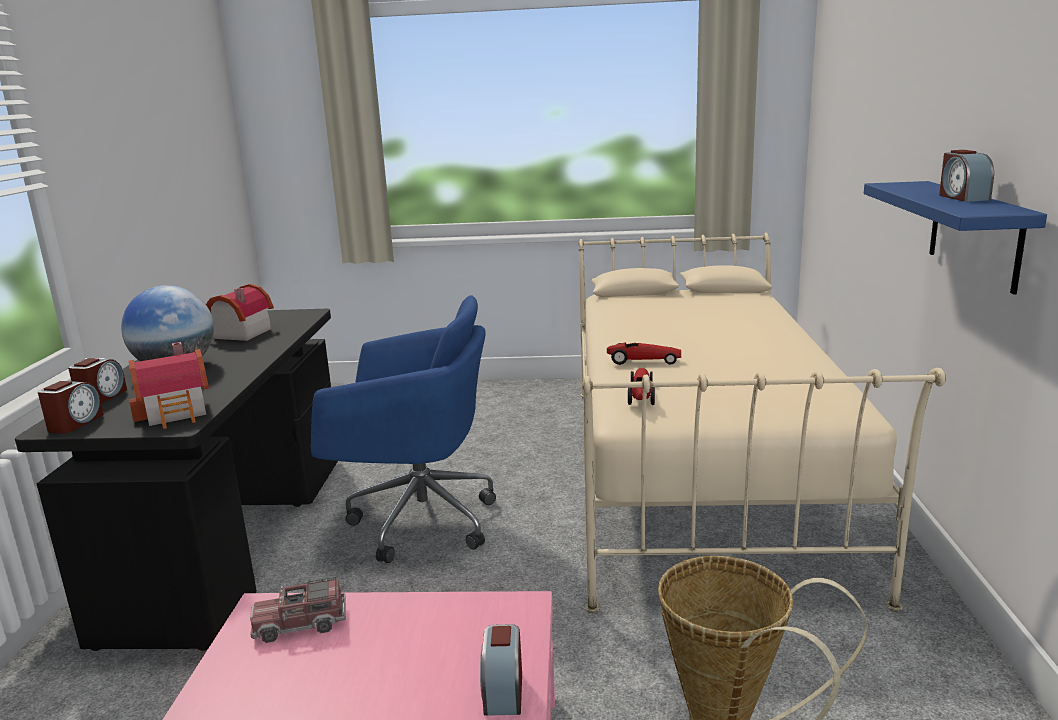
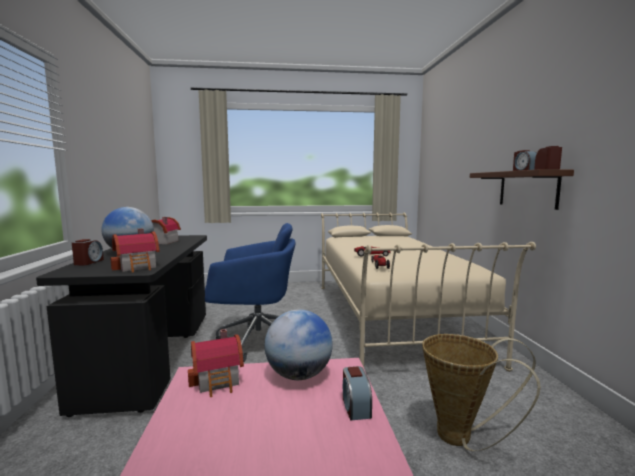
camera: 10 degrees left, 10 degrees down
alarm clock [38,381,104,434] -> alarm clock moved to [534,146,562,170]
toy truck [250,577,346,643] -> toy house [188,329,244,397]
blue shelf [864,181,1047,294] -> brown shelf [470,169,574,210]
none -> globe [265,309,333,380]

